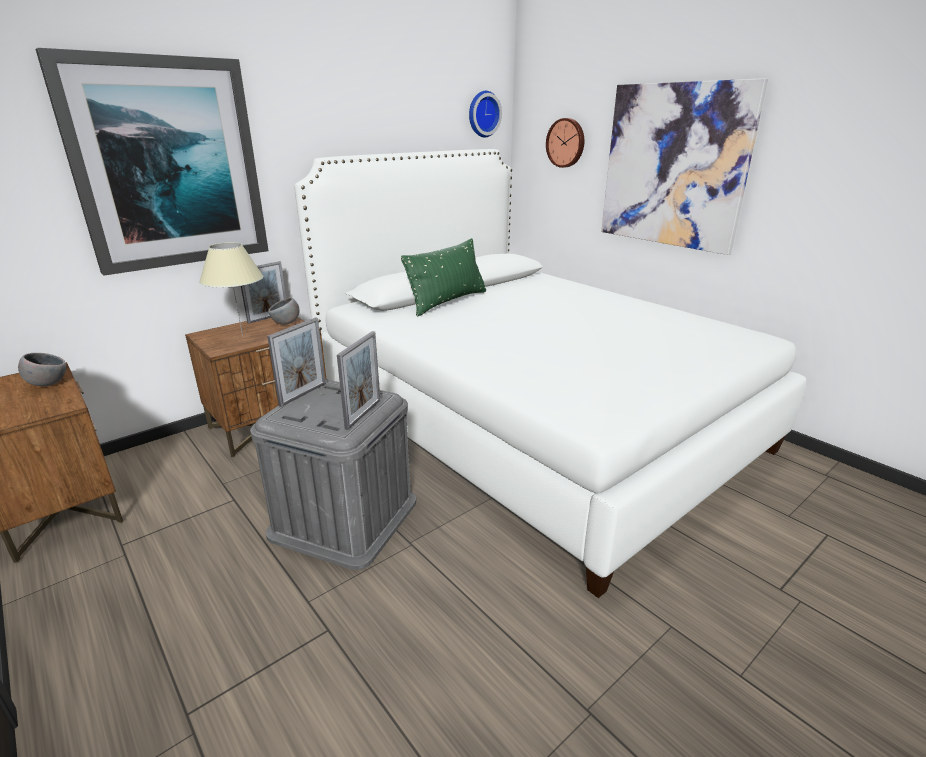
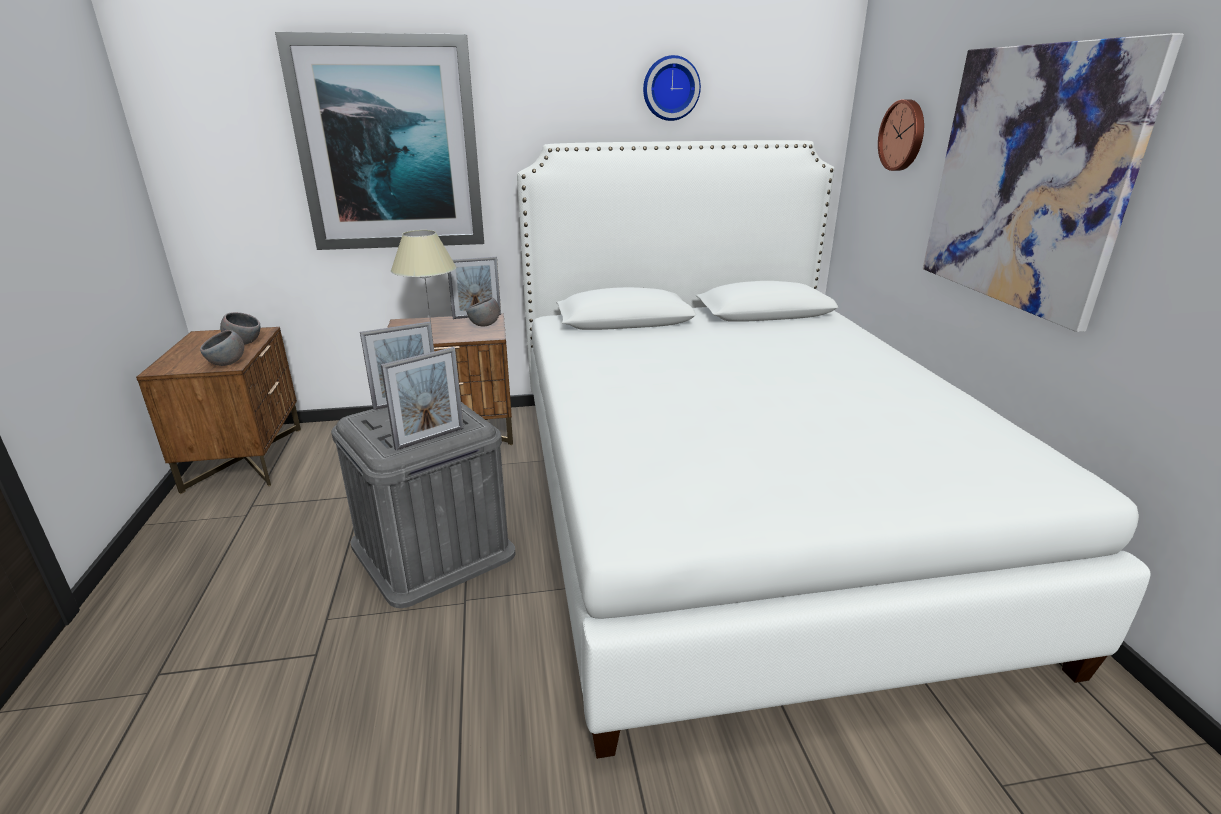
camera: 30 degrees right, 0 degrees up
green pillow [401,238,486,316] -> none
wall clock [469,91,502,137] -> wall clock moved to [643,55,701,121]
none -> grey bowl [200,330,244,366]

